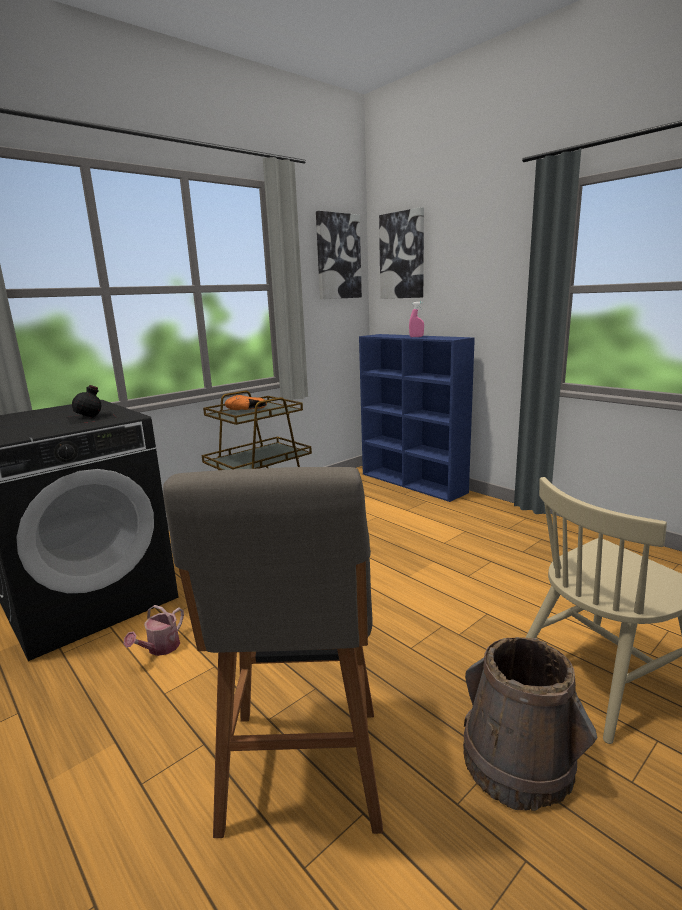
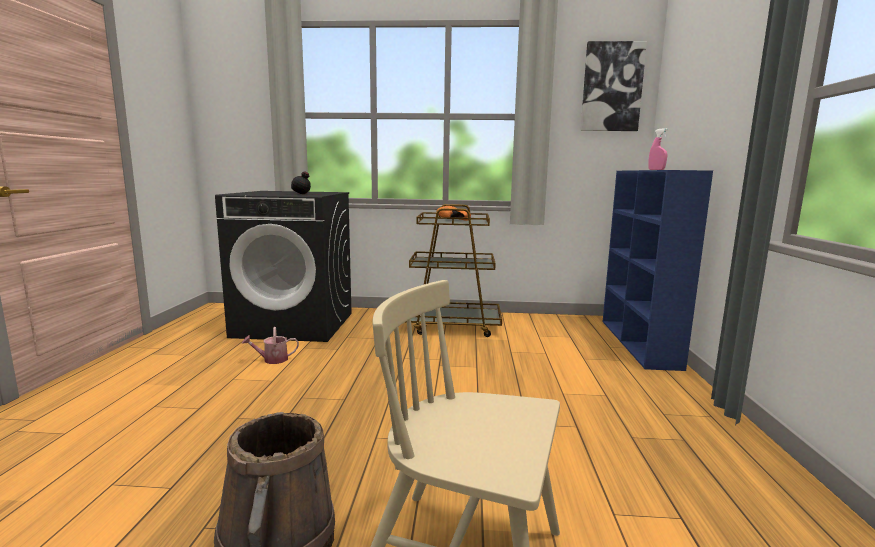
camera: 45 degrees right, 5 degrees down
grey stool [163,467,383,838] -> none
picture [379,207,424,299] -> none

